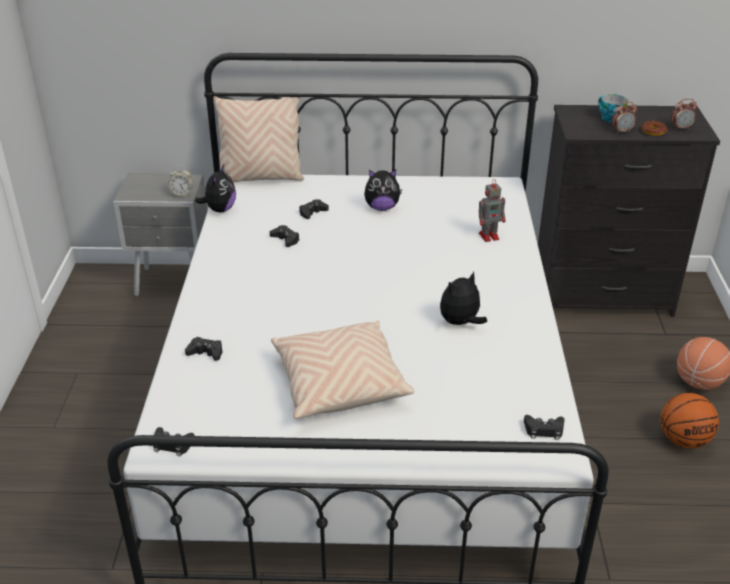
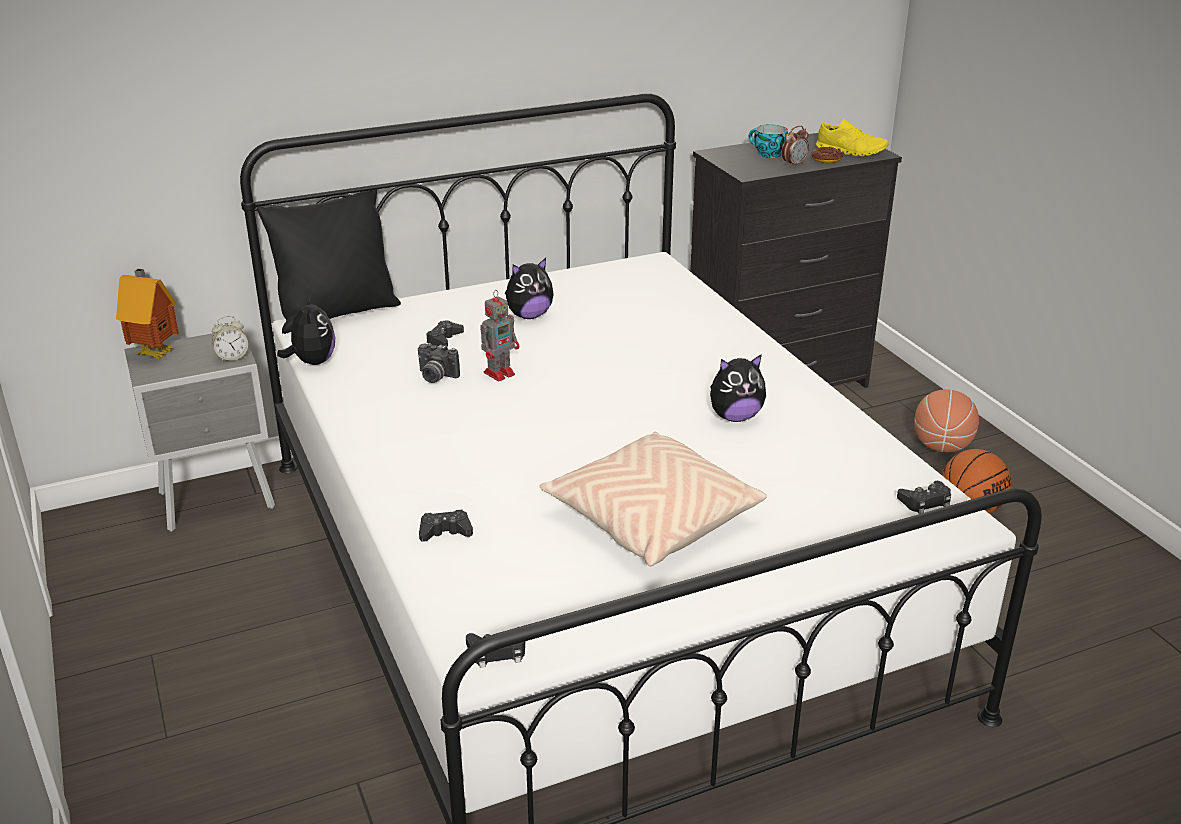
camera: 25 degrees left, 5 degrees down
beige pillow [213,96,304,183] -> black pillow [257,189,401,334]
black game controller [270,225,300,247] -> camera [418,343,460,383]
plush toy [440,272,487,325] -> plush toy turned 135 degrees counterclockwise [710,354,766,422]
toy robot [479,179,506,242] -> toy robot moved to [480,290,519,381]
alarm clock [671,99,698,130] -> yellow shoe [816,119,889,157]
none -> toy house [116,269,179,359]

